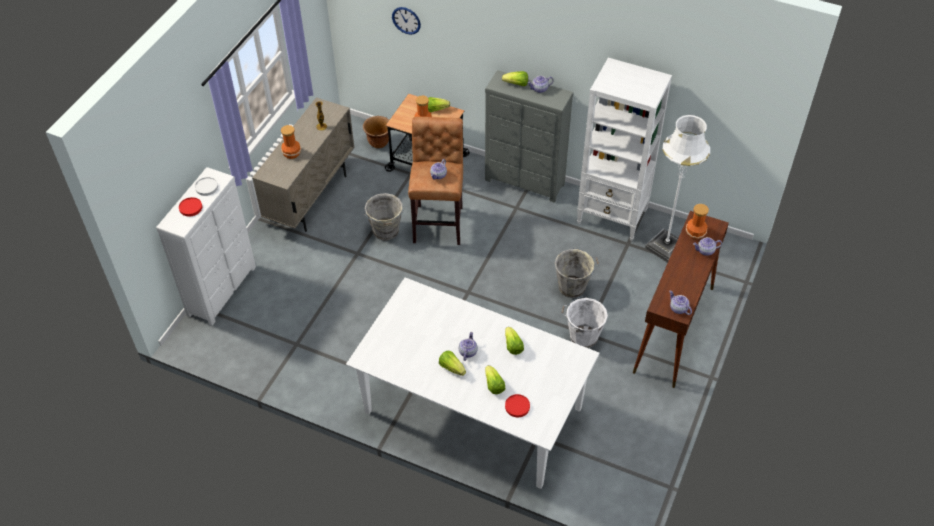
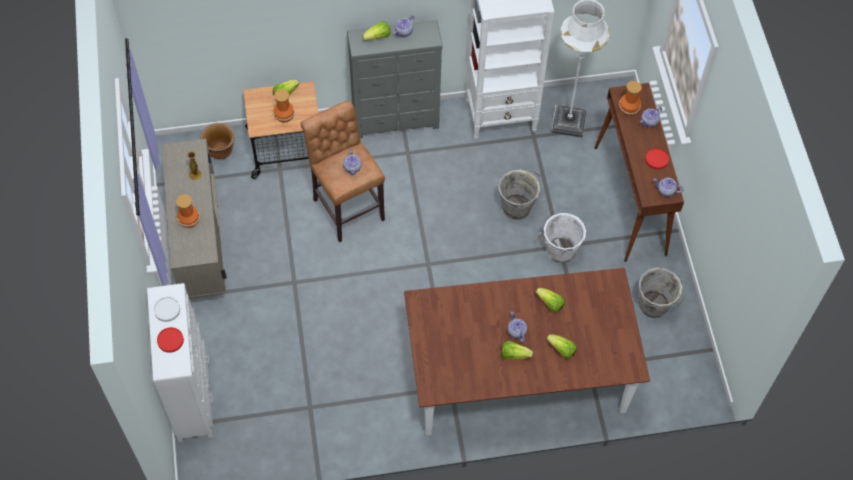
camera: 35 degrees left, 10 degrees up
white dining table [346,277,599,489] -> brown dining table [404,268,650,435]
grey bucket [364,193,404,241] -> grey bucket moved to [639,268,684,318]
wall clock [392,7,421,35] -> none
red plate [505,394,530,417] -> red plate moved to [645,148,669,169]

